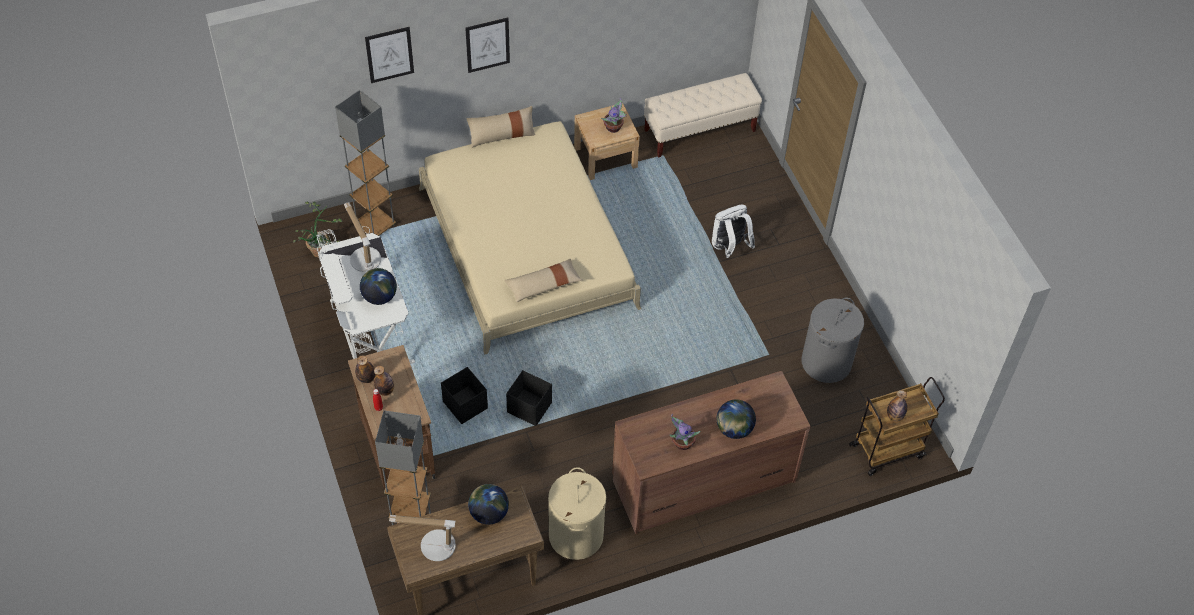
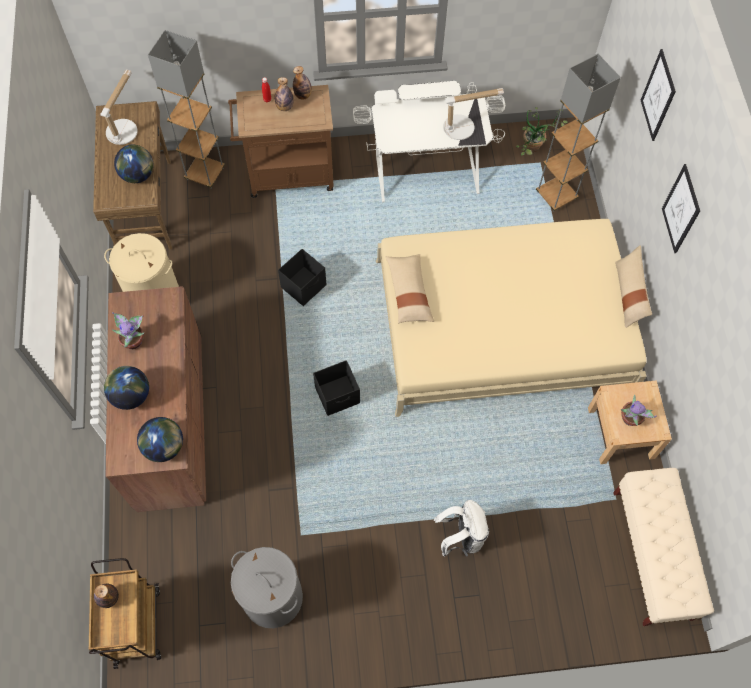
camera: 105 degrees right, 10 degrees up
globe [360,268,397,305] -> globe moved to [137,417,183,462]
black storage box [441,367,488,424] -> black storage box moved to [313,360,360,416]

